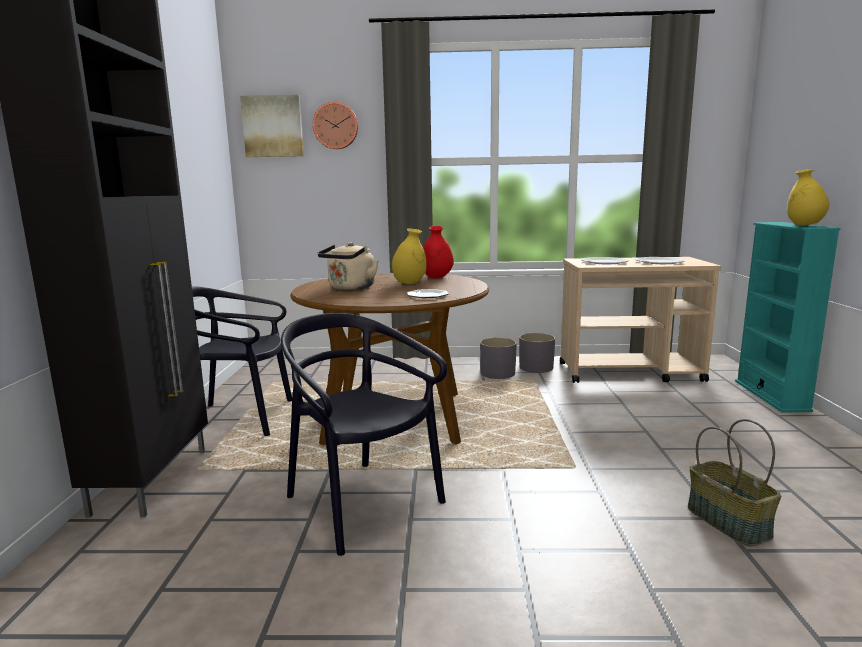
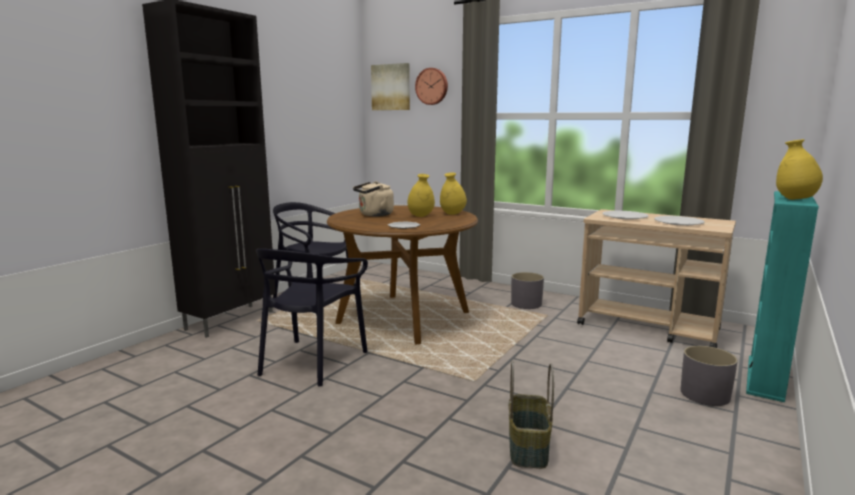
camera: 30 degrees right, 0 degrees up
black chair [281,313,447,556] -> black chair turned 150 degrees counterclockwise [256,249,368,387]
red vase [423,226,454,278] -> yellow vase [440,172,467,215]
grey planter [519,333,555,373] -> grey planter moved to [680,346,738,406]

